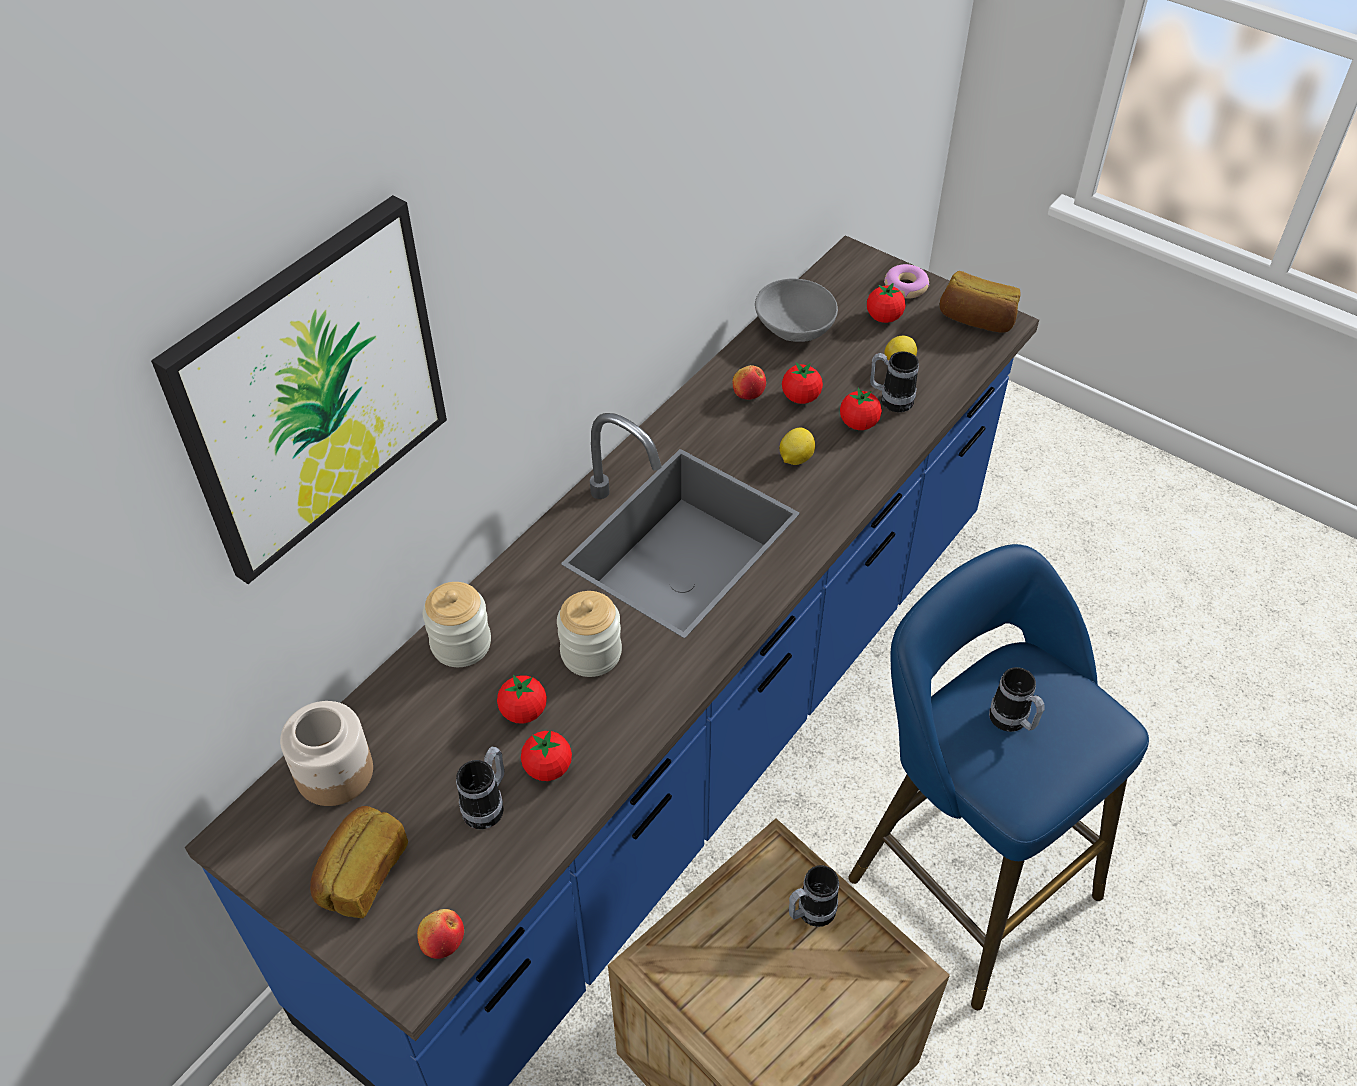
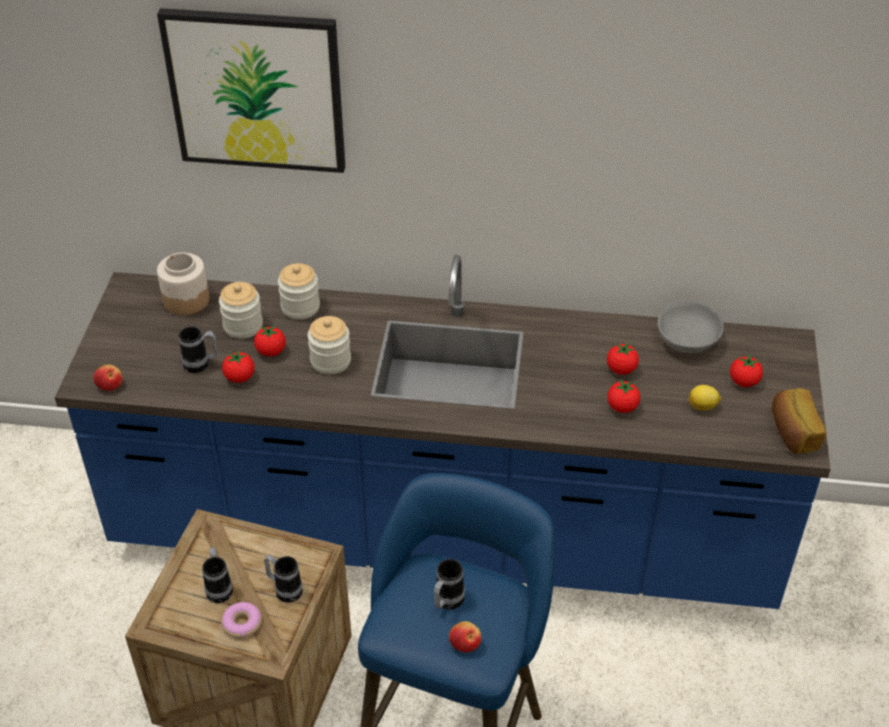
camera: 60 degrees right, 5 degrees down
bread [310,806,408,918] -> none
apple [733,365,766,400] -> apple moved to [449,621,482,652]
lemon [780,427,815,465] -> none
mug [870,351,919,412] -> mug moved to [202,547,233,603]
donut [884,264,929,298] -> donut moved to [222,602,262,638]
none -> jar [219,282,263,339]

